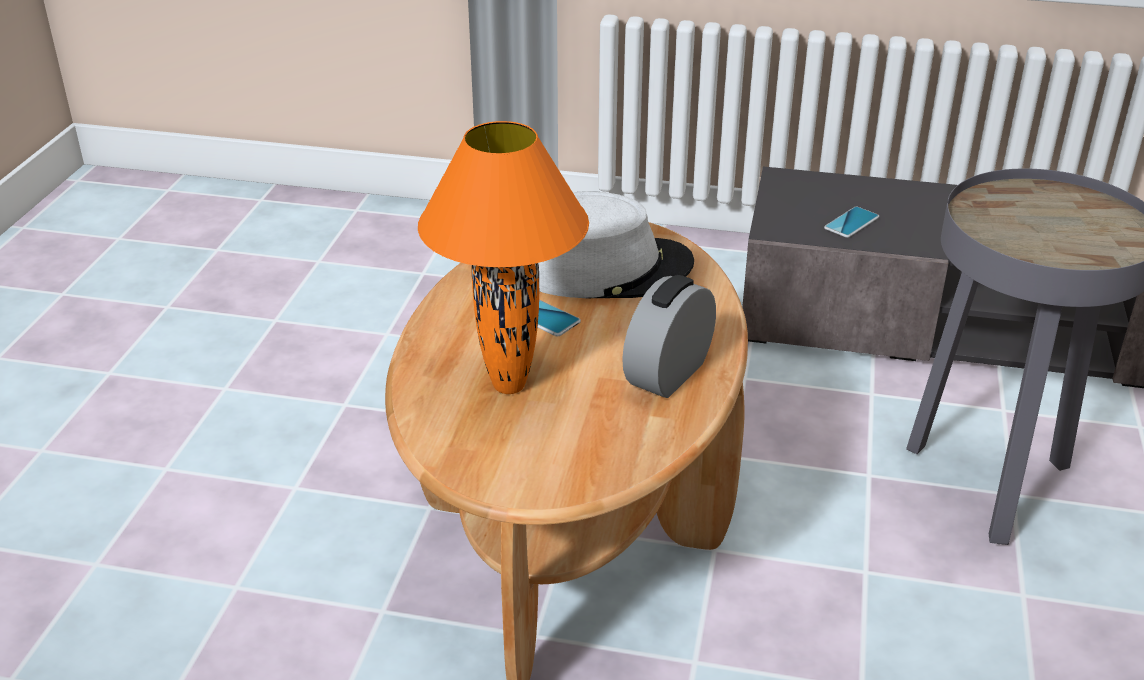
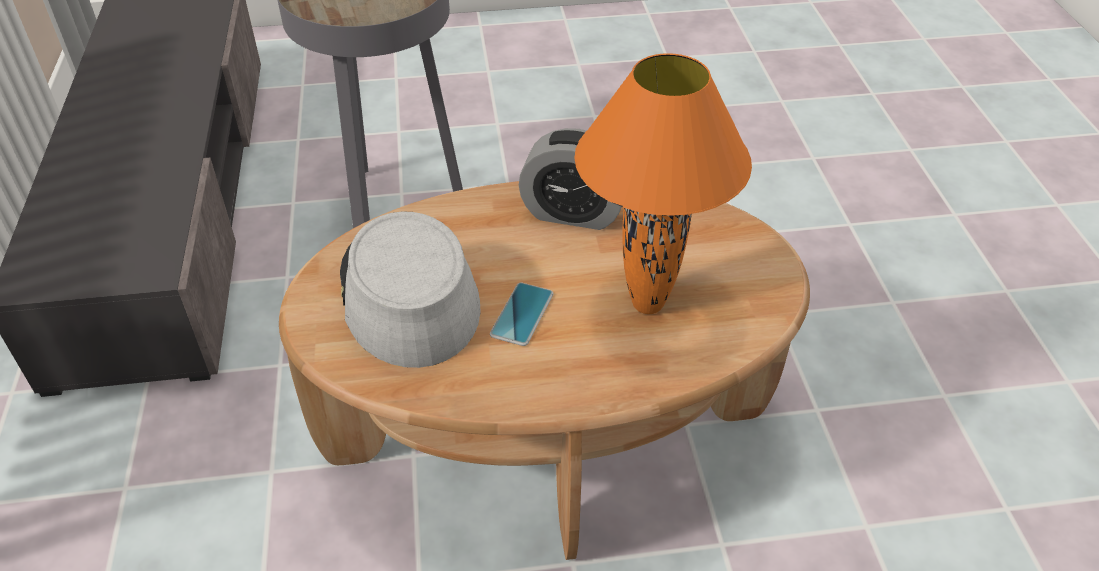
camera: 110 degrees left, 10 degrees up
phone [824,207,879,238] -> none

